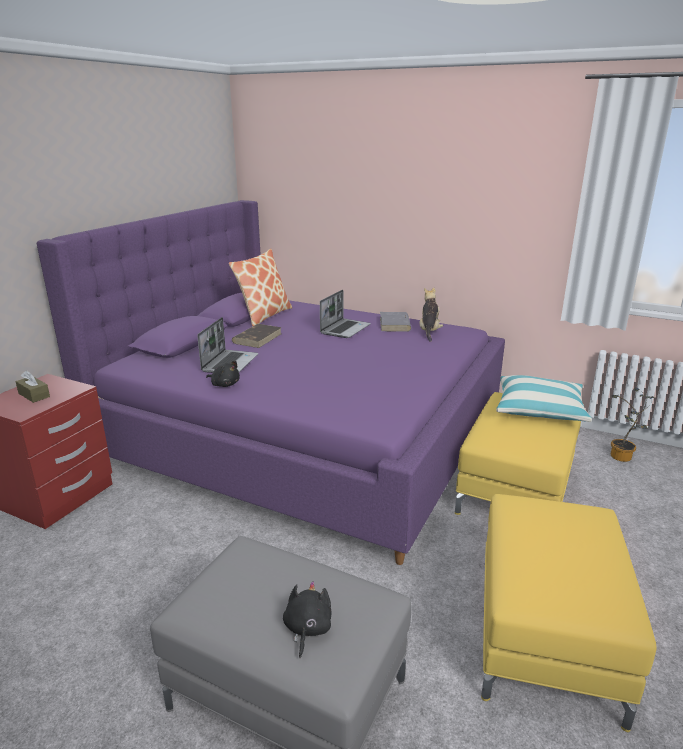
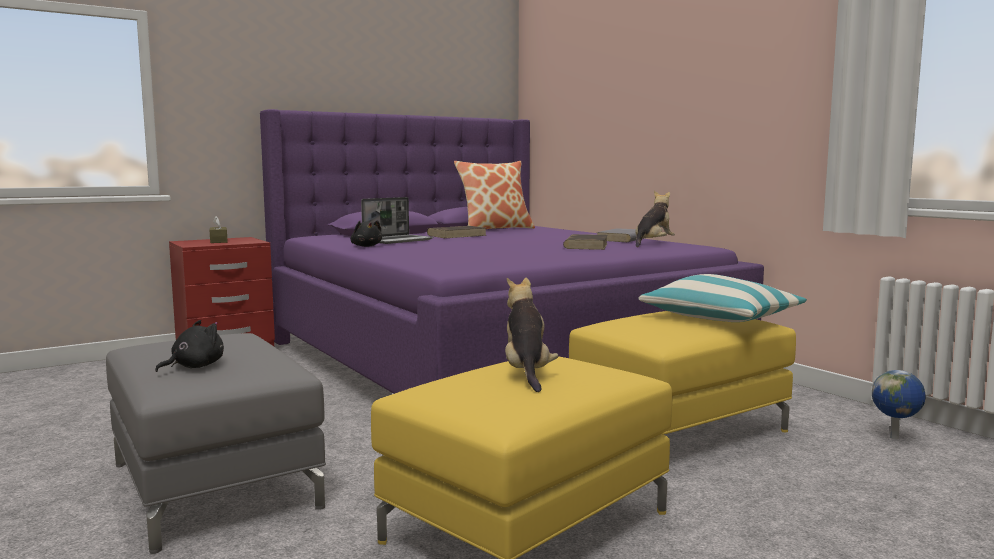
camera: 30 degrees right, 15 degrees down
laptop [320,290,371,338] -> none
potted plant [611,388,655,462] -> globe [872,370,925,439]
none -> plush toy [505,278,558,392]
none -> brown book [563,234,608,250]

